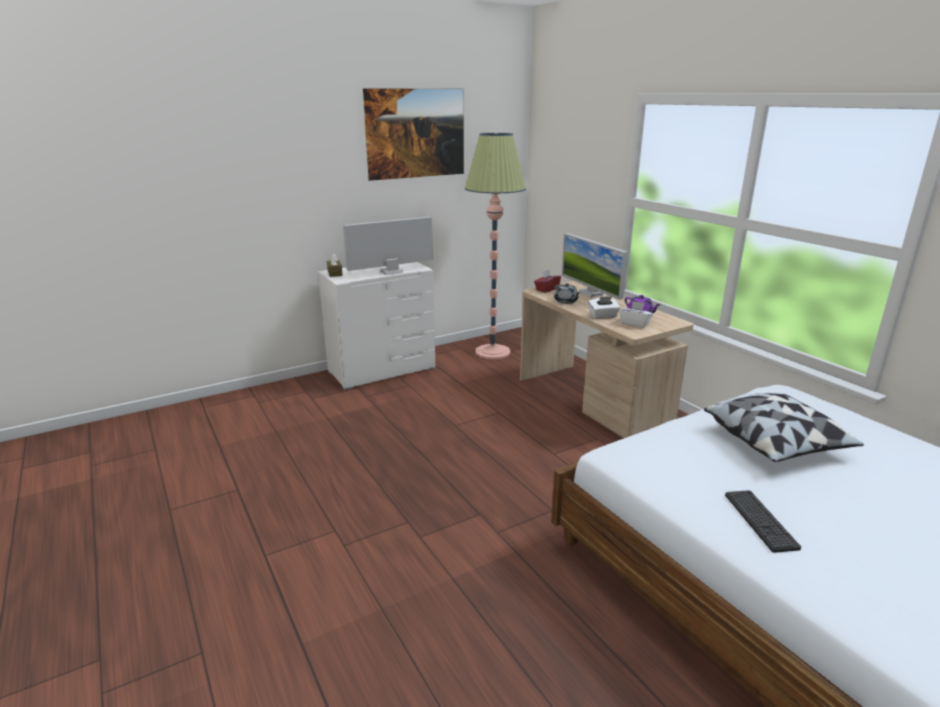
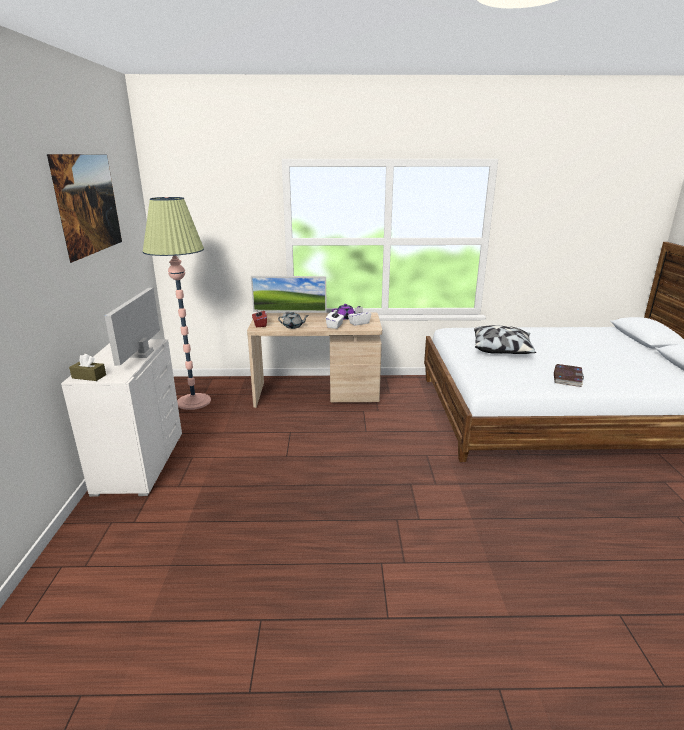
camera: 60 degrees left, 0 degrees up
keyboard [725,490,801,553] -> book [554,364,584,387]

